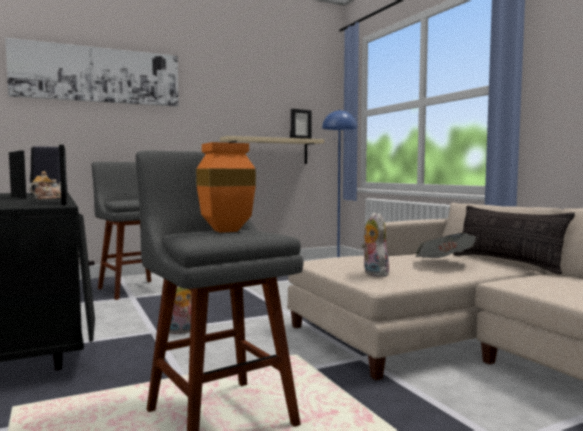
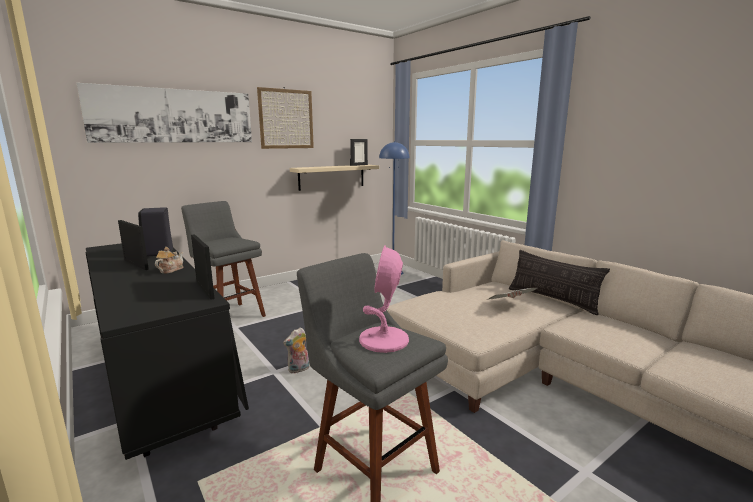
camera: 10 degrees left, 10 degrees up
orange vase [196,142,256,233] -> pink table lamp [359,246,409,353]
plush toy [361,212,389,277] -> none
none -> picture [257,87,314,149]

